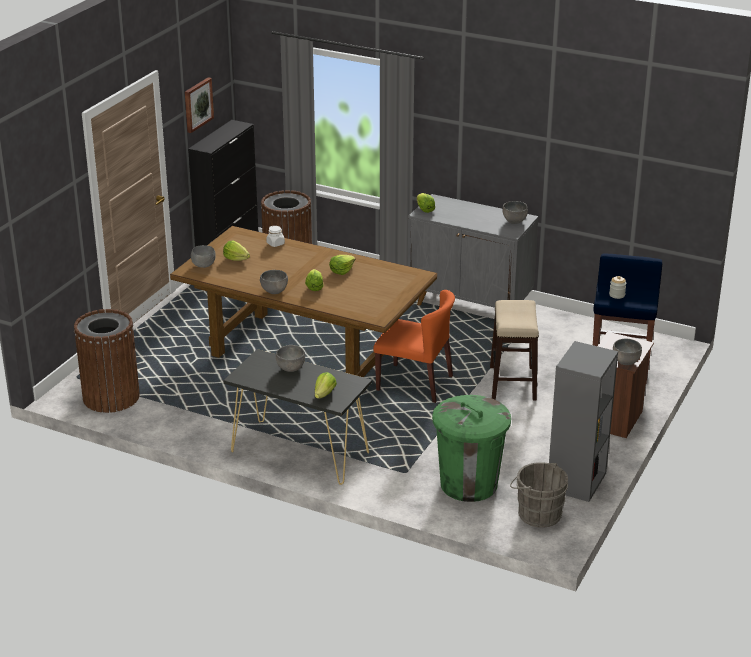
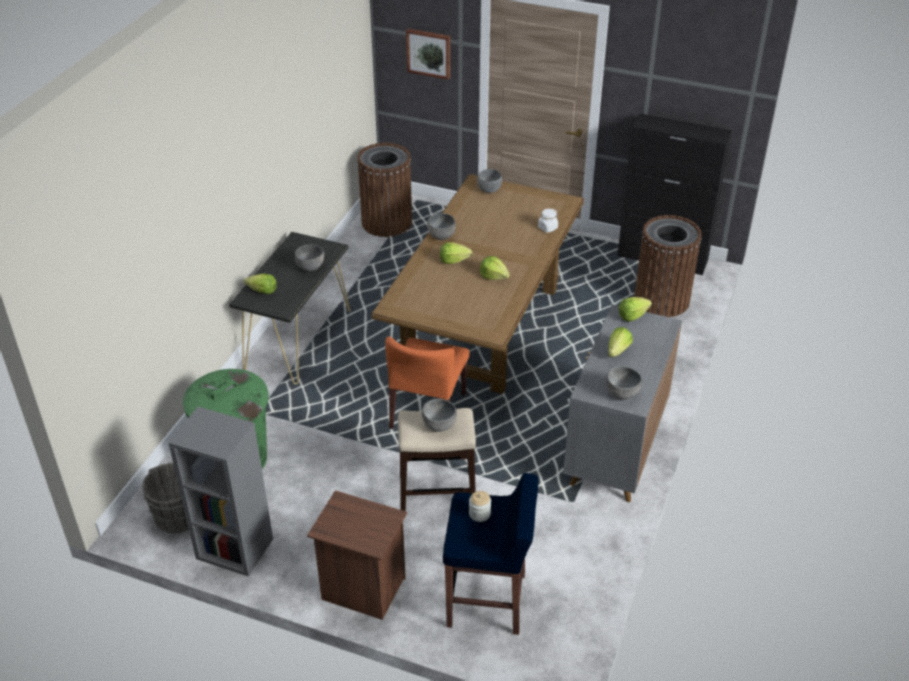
camera: 85 degrees right, 10 degrees up
picture [185,77,214,133] -> picture moved to [406,29,450,80]
lettuce [223,241,250,261] -> lettuce moved to [608,327,633,357]
grey bowl [613,338,642,365] -> grey bowl moved to [422,399,457,432]

